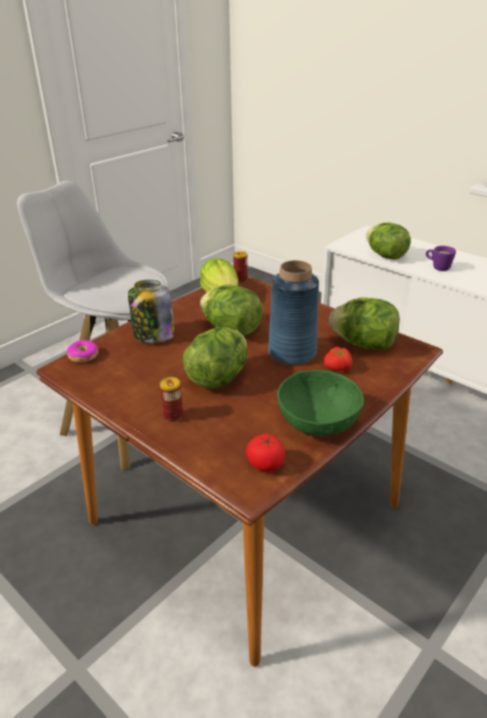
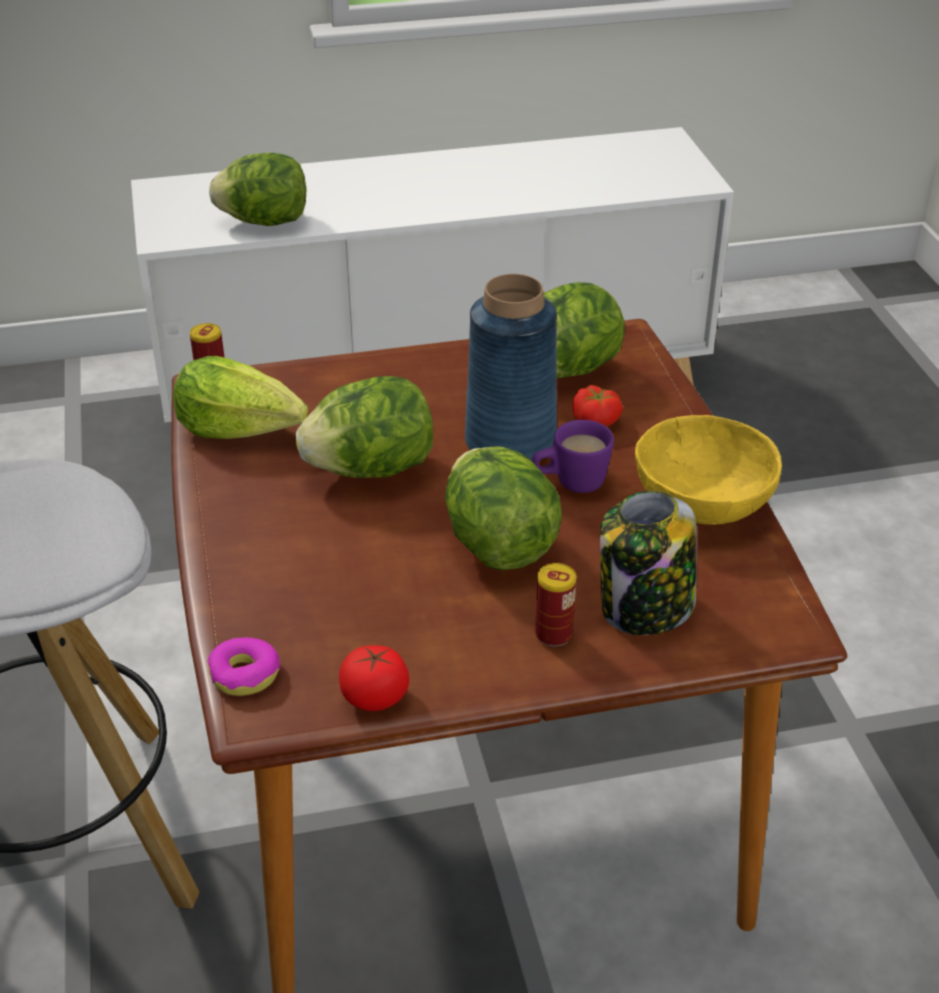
camera: 55 degrees left, 5 degrees up
jar [128,280,175,343] -> jar moved to [600,491,697,635]
tomato [246,434,285,472] -> tomato moved to [339,645,409,711]
green bowl [277,370,364,436] -> yellow bowl [635,415,782,525]
purple mug [426,246,456,271] -> purple mug moved to [532,420,614,493]

